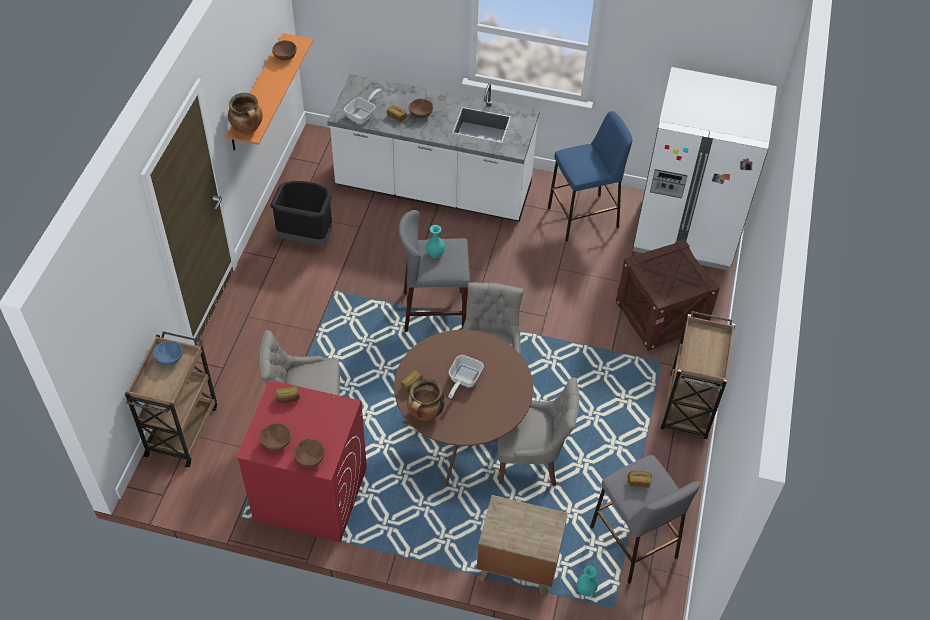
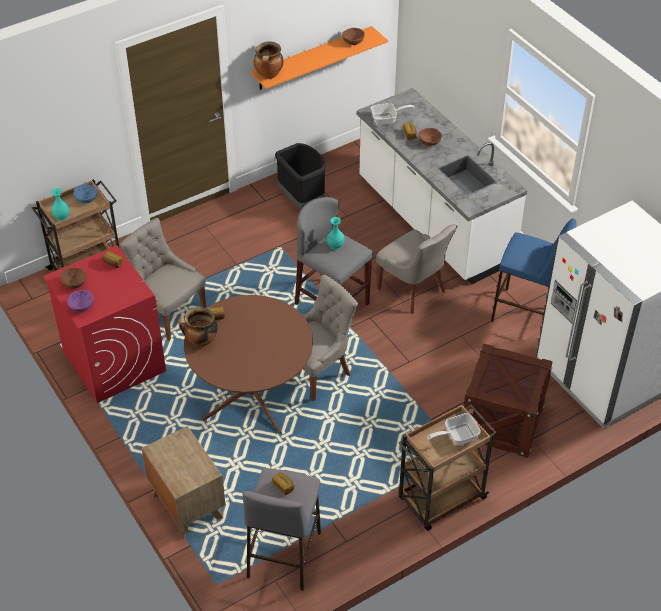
camera: 45 degrees right, 5 degrees down
brown bowl [294,438,325,467] -> purple bowl [67,290,94,312]
frying pan [448,355,484,399] -> frying pan moved to [427,413,481,445]
grey chair [498,378,579,487] -> grey chair moved to [376,224,457,314]
turquoise vase [576,565,598,596] -> turquoise vase moved to [51,188,70,221]

